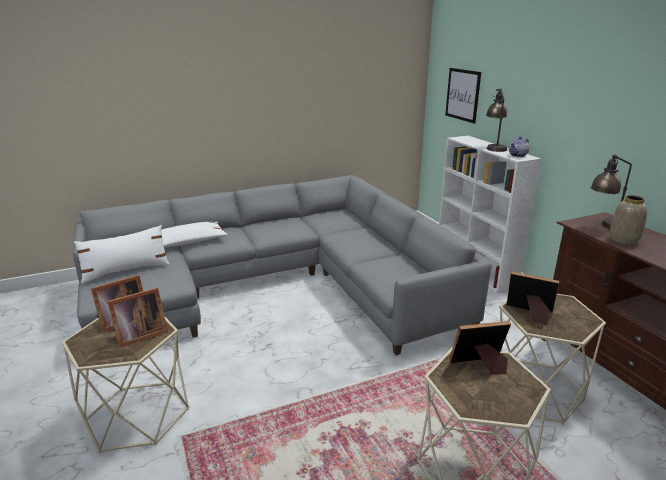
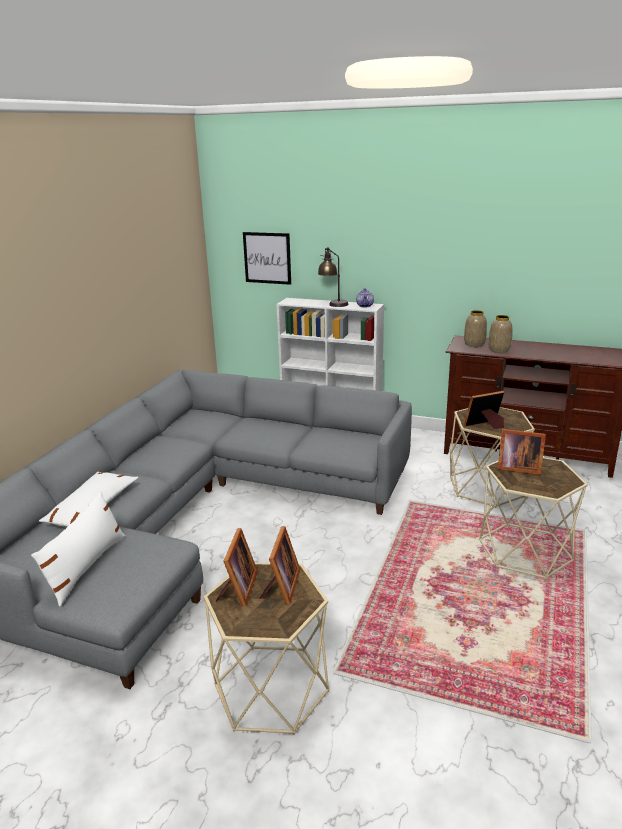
camera: 45 degrees left, 0 degrees up
picture frame [449,321,511,374] -> picture frame turned 105 degrees counterclockwise [498,429,546,475]
table lamp [590,155,632,229] -> vase [464,310,487,347]

